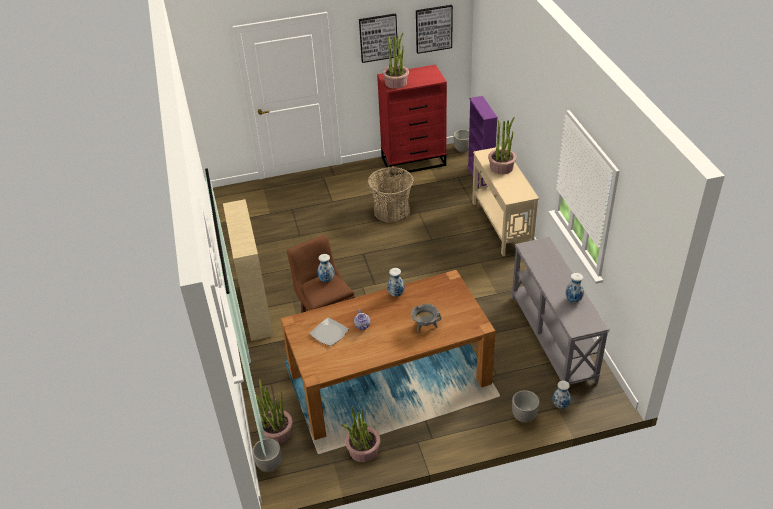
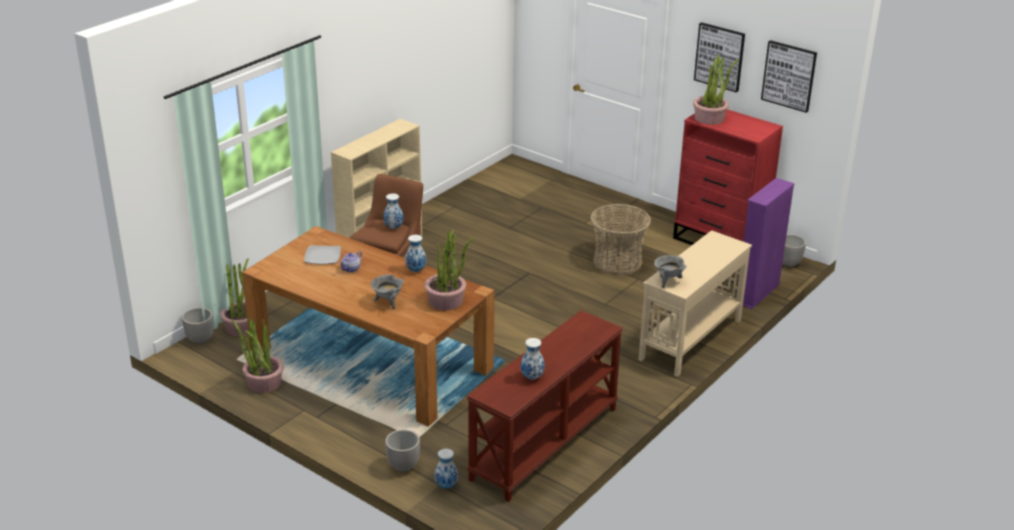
camera: 50 degrees right, 10 degrees down
potted plant [488,117,517,174] -> potted plant moved to [424,230,473,311]
grey console table [511,237,610,384] -> brown console table [467,310,623,502]
none -> grey cooking pot [654,255,686,288]

